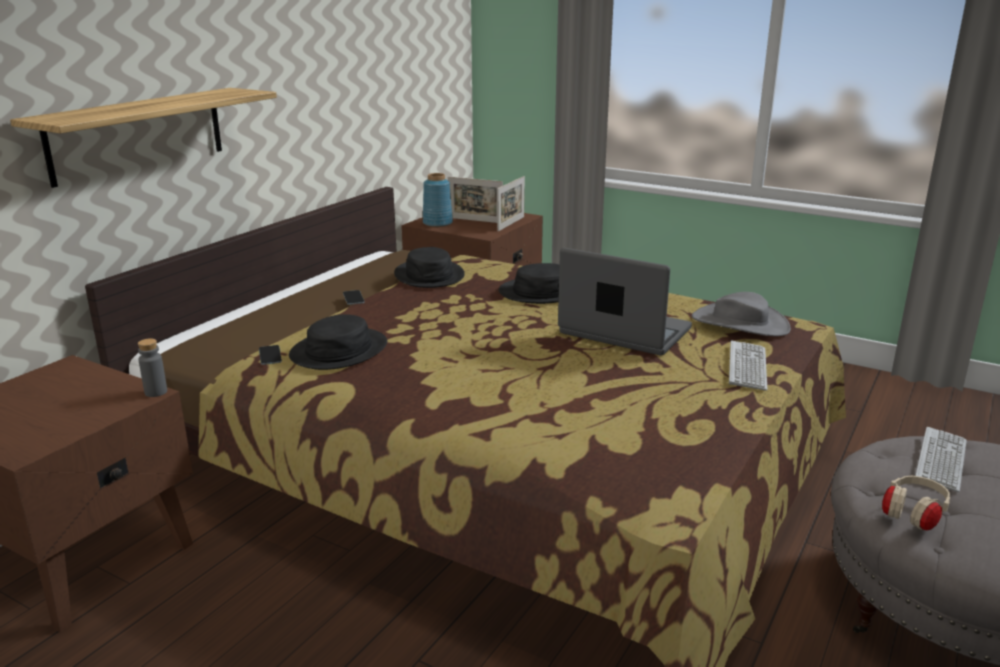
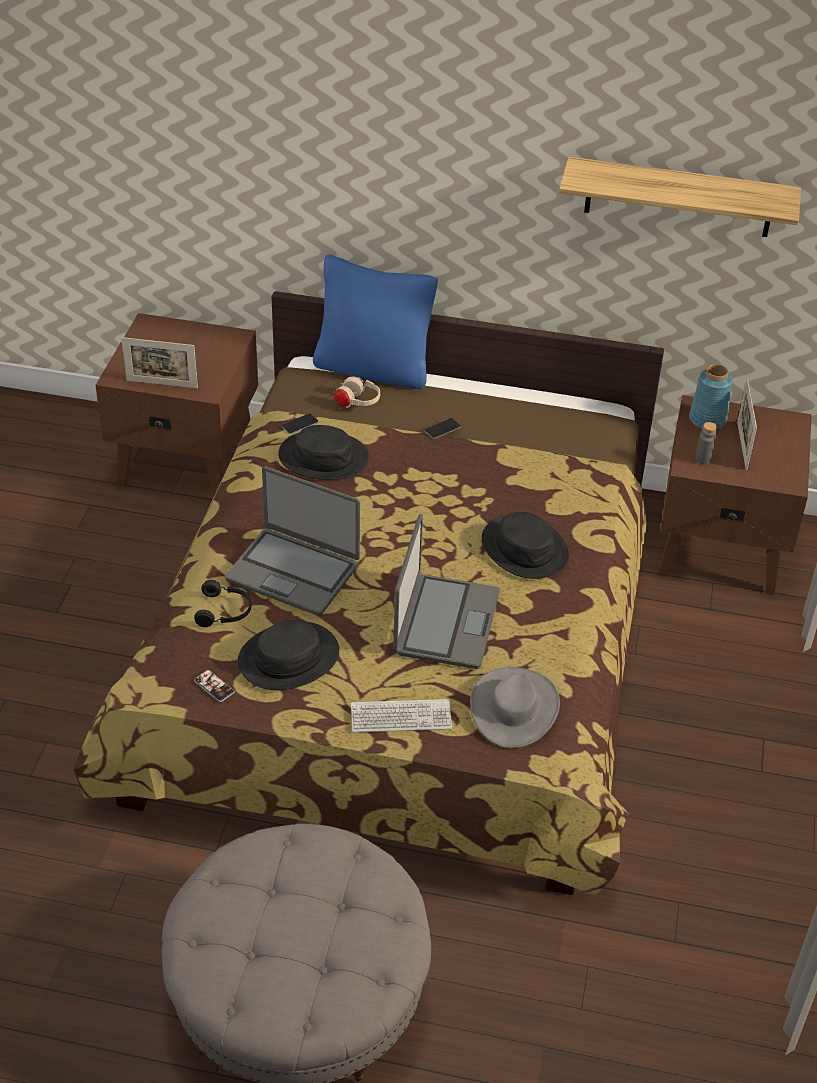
camera: 70 degrees right, 20 degrees up
shelf [10,88,277,188] -> shelf moved to [559,157,801,237]
grey bottle [138,339,167,397] -> grey bottle moved to [695,422,717,465]
black hat [394,247,465,288] -> black hat moved to [238,620,339,690]
picture frame [497,176,525,231] -> picture frame moved to [121,337,198,388]
beige headphones [882,476,950,530] -> beige headphones moved to [334,376,380,408]
keyboard [915,427,967,492] -> none
none -> black headphones [194,580,251,627]
none -> phone [194,670,235,702]
none -> laptop [225,466,360,616]
none -> blue pillow [313,254,438,389]

